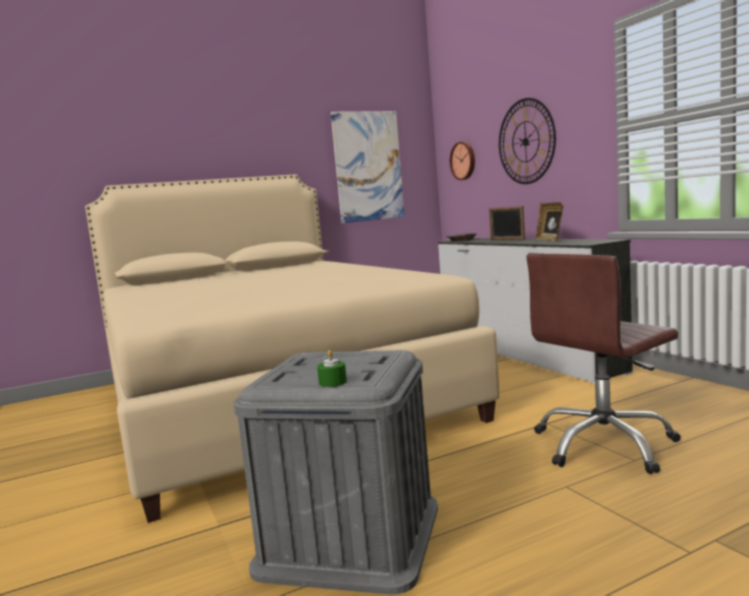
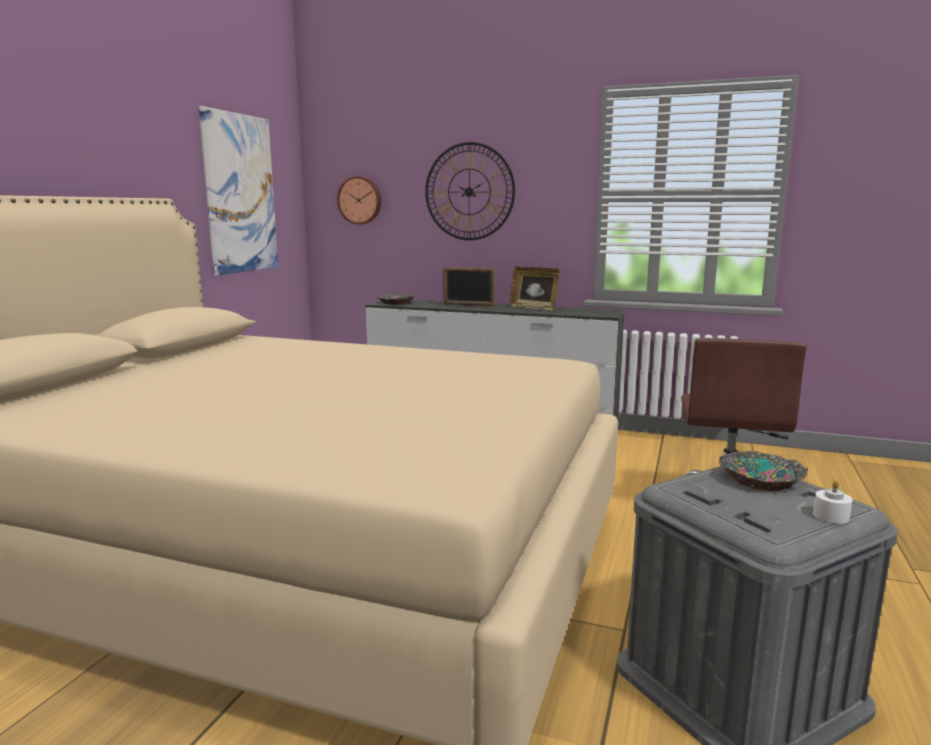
camera: 45 degrees left, 5 degrees up
green candle [317,350,347,387] -> white candle [813,480,853,524]
none -> bowl [719,451,808,491]

